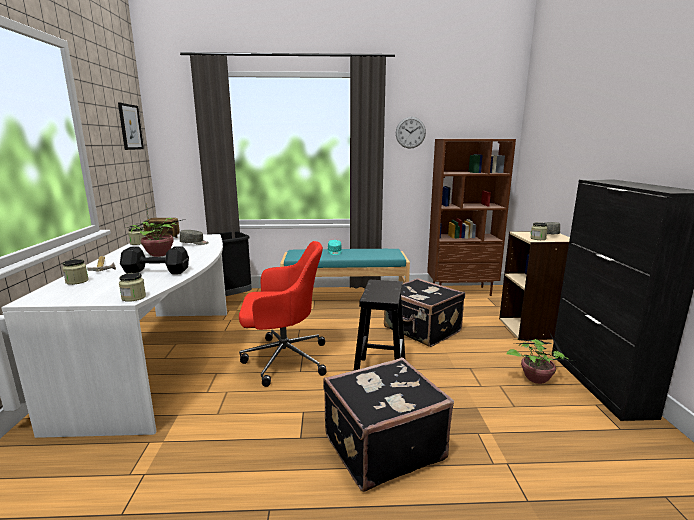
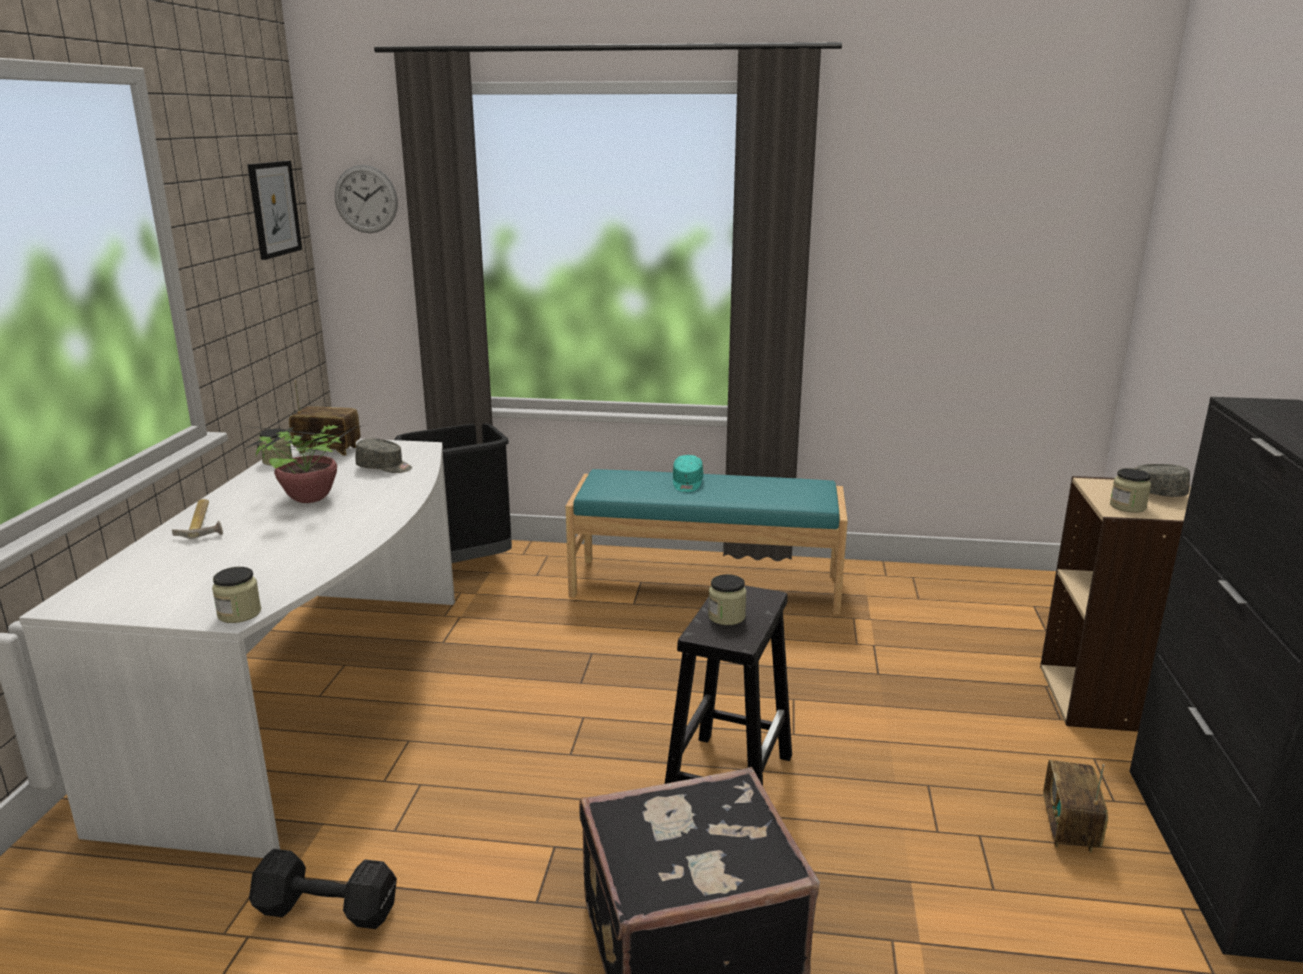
camera: 10 degrees right, 5 degrees up
jar [62,259,89,285] -> jar moved to [708,574,747,625]
black dumbbell [120,246,189,274] -> black dumbbell moved to [249,849,397,929]
red office chair [239,241,326,387] -> none
black suitcase [384,278,465,347] -> none
wall clock [396,117,426,149] -> wall clock moved to [335,165,398,233]
brown bookcase [427,139,516,296] -> none
potted plant [507,332,581,384] -> radio [1043,760,1108,853]

